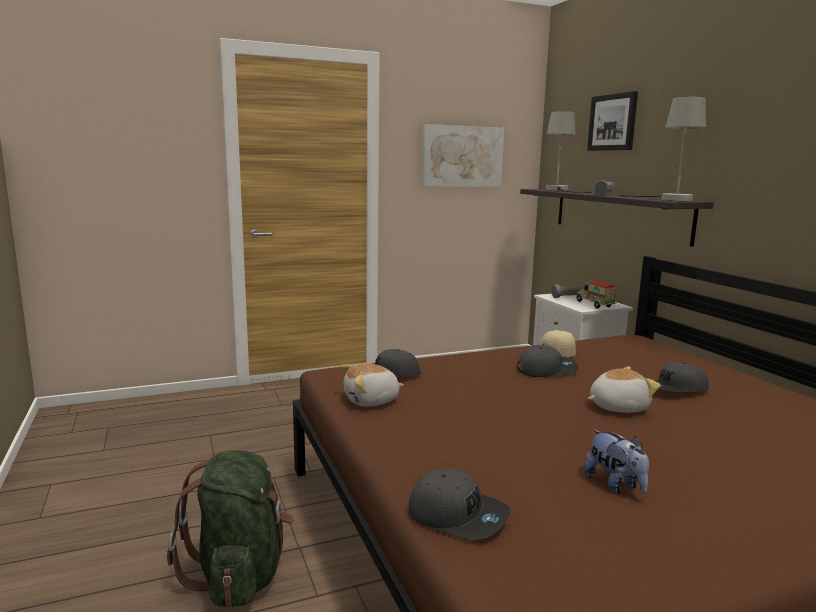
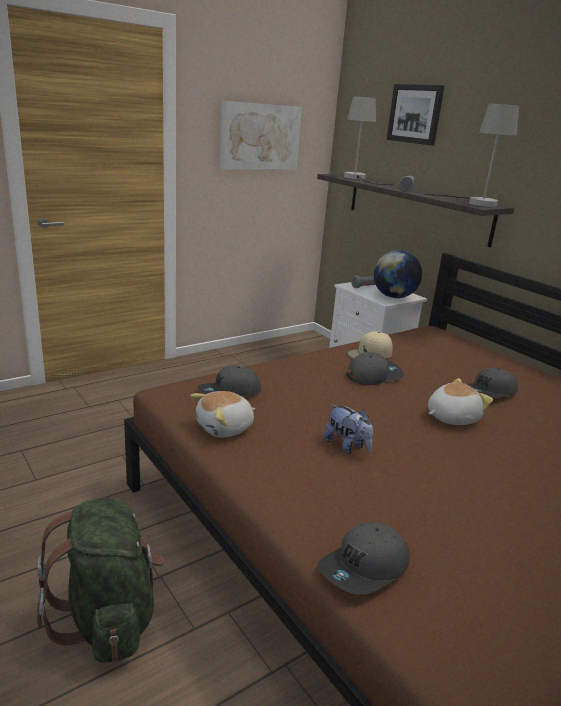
camera: 15 degrees left, 10 degrees up
grey cap [408,468,510,540] -> grey cap turned 120 degrees clockwise [317,522,410,595]
toy truck [575,280,616,309] -> globe [373,250,422,298]
plush toy [584,429,649,494] -> plush toy moved to [324,404,373,454]

